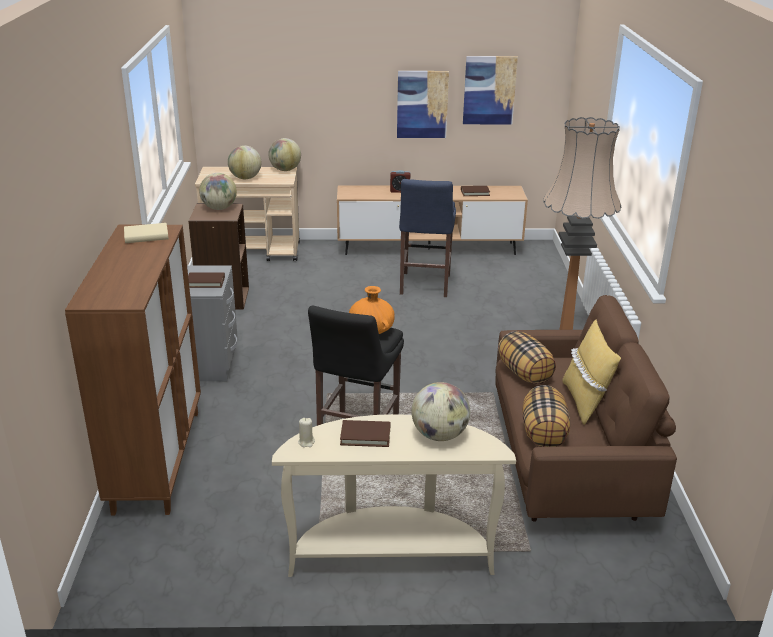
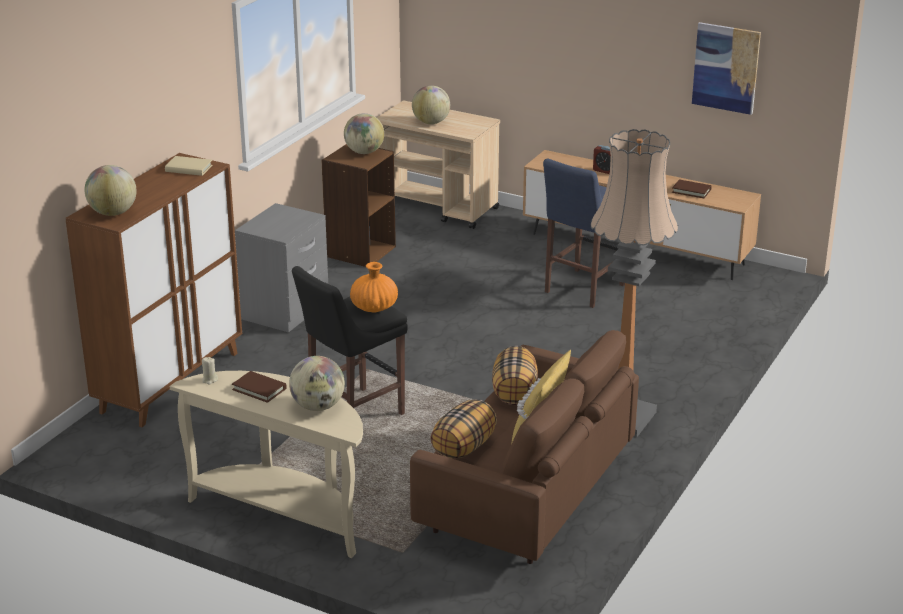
camera: 30 degrees right, 0 degrees up
brown book [188,272,225,288] -> none
globe [268,138,301,171] -> globe moved to [84,165,137,216]
picture [397,71,449,138] -> none

